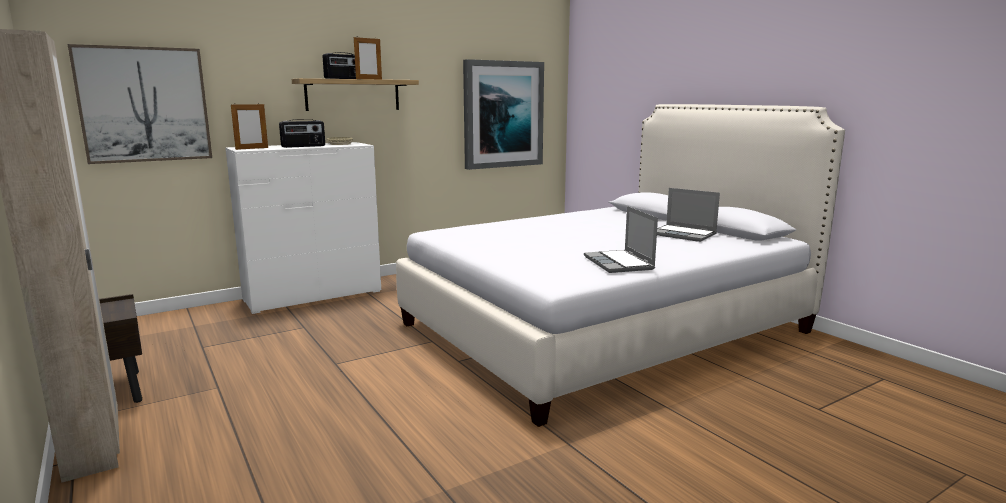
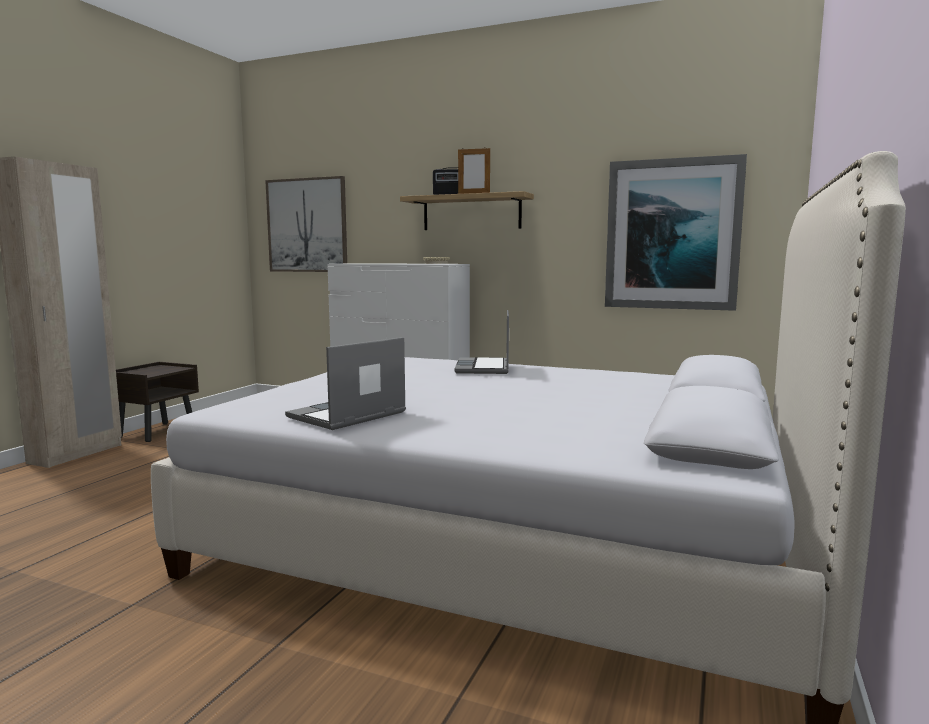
camera: 55 degrees right, 5 degrees down
picture frame [231,104,268,150] -> none
radio [279,119,325,148] -> none
laptop [657,188,720,242] -> laptop moved to [454,310,509,374]

